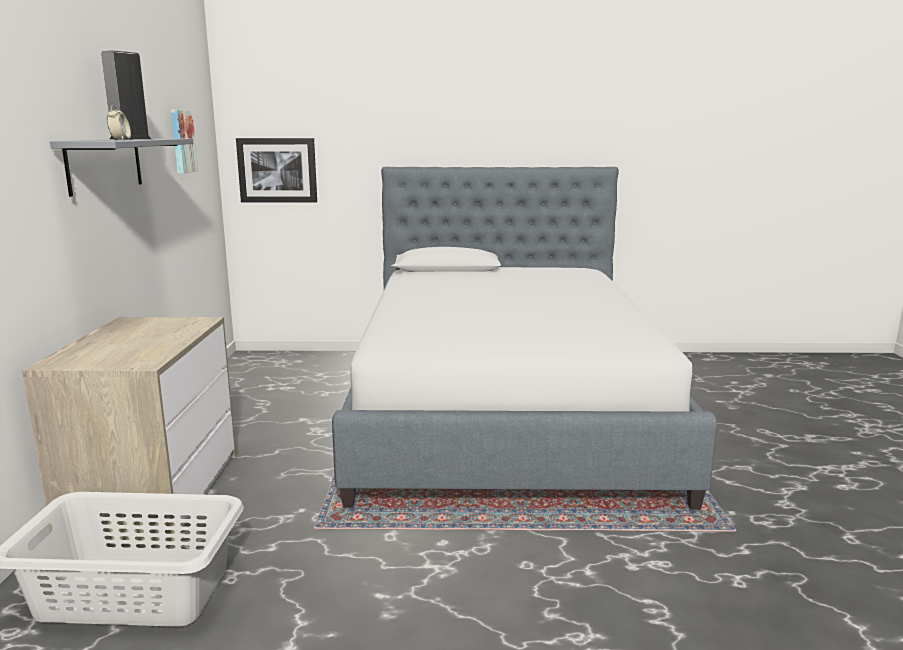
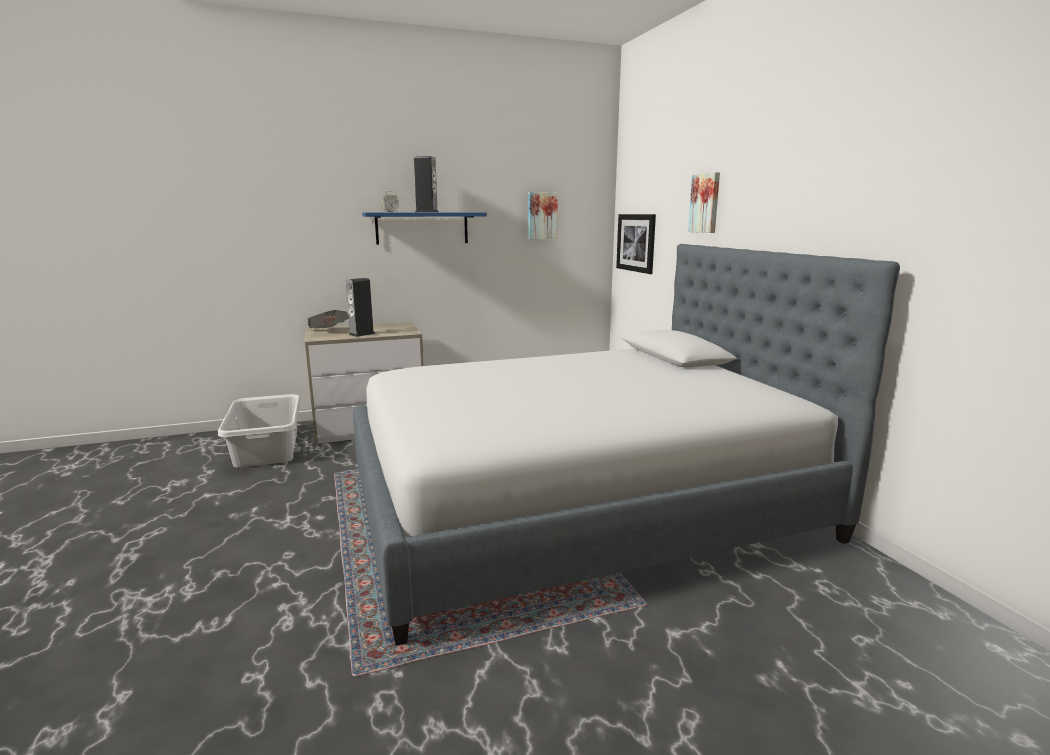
camera: 70 degrees right, 0 degrees up
grey shelf [50,138,194,197] -> blue shelf [362,213,487,245]
none -> newspaper [308,310,349,328]
none -> speaker [346,278,375,337]
none -> picture [688,172,720,233]

